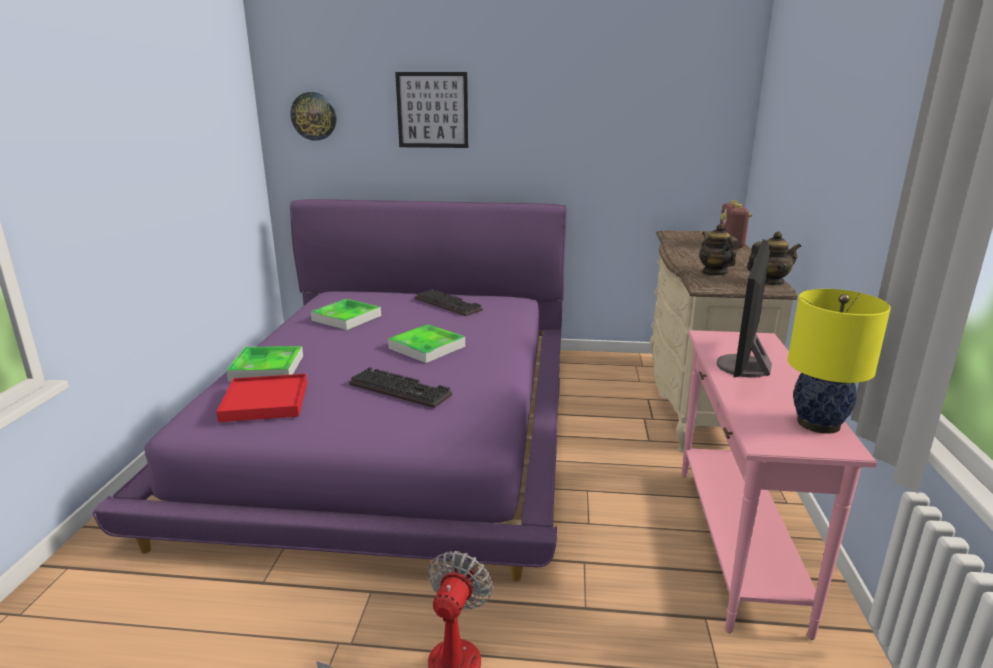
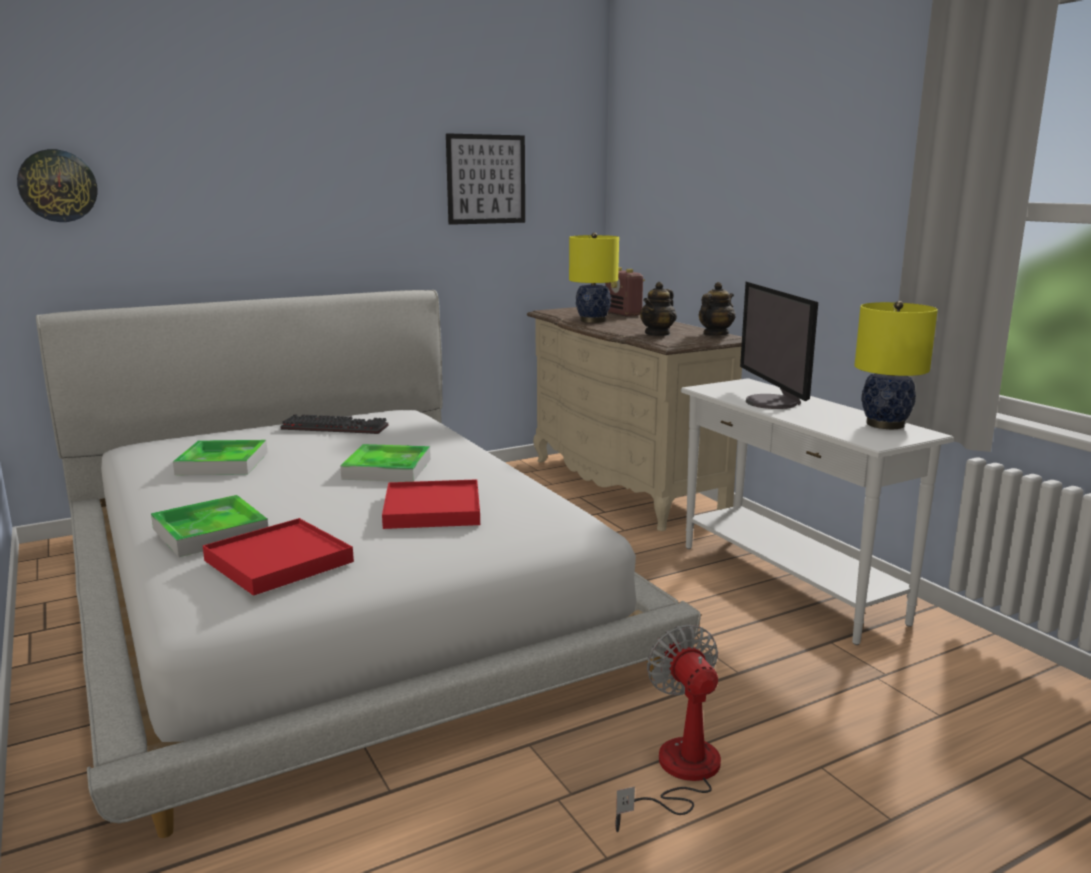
camera: 35 degrees left, 5 degrees down
purple bed [93,199,567,582] -> white bed [36,290,701,838]
keyboard [349,367,452,408] -> red tray [382,479,480,529]
picture [395,72,468,148] -> picture moved to [446,133,525,225]
pink console table [682,330,877,640] -> white console table [681,378,954,645]
teapot [699,224,738,276] -> teapot turned 90 degrees counterclockwise [640,282,677,336]
none -> yellow table lamp [569,232,619,323]

